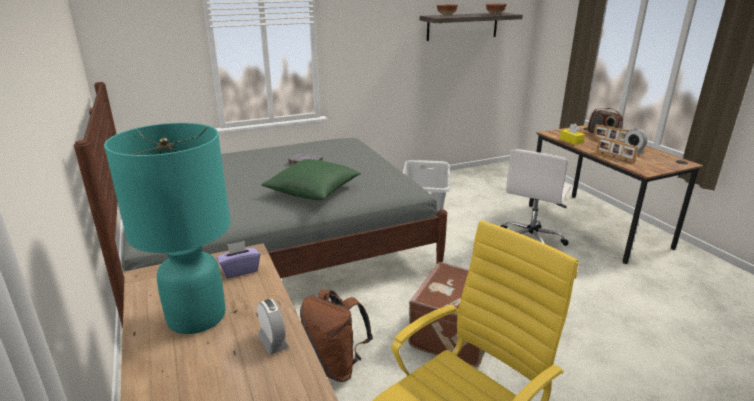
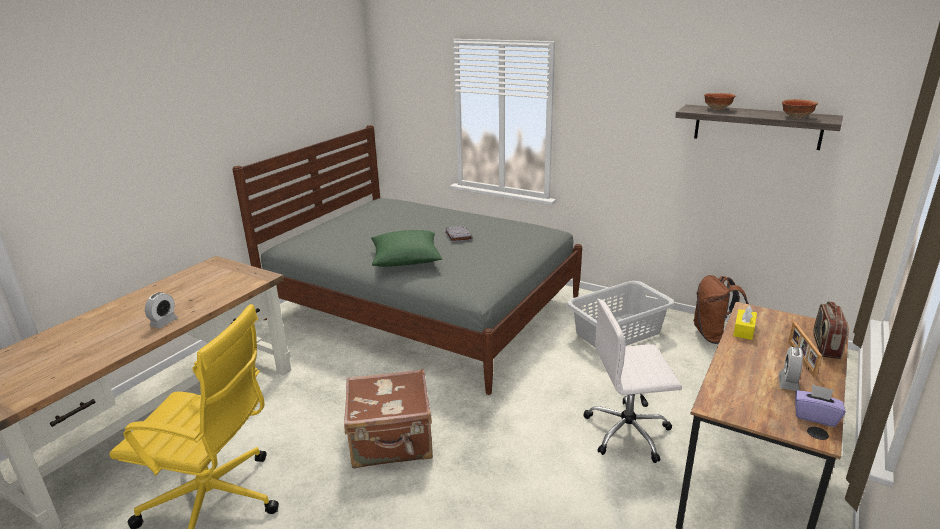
camera: 55 degrees right, 0 degrees up
turquoise table lamp [104,123,231,334] -> none
purple tissue box [217,241,260,278] -> purple tissue box moved to [795,384,845,427]
brown backpack [300,290,373,382] -> brown backpack moved to [693,275,749,344]
picture frame [596,137,638,163] -> none

